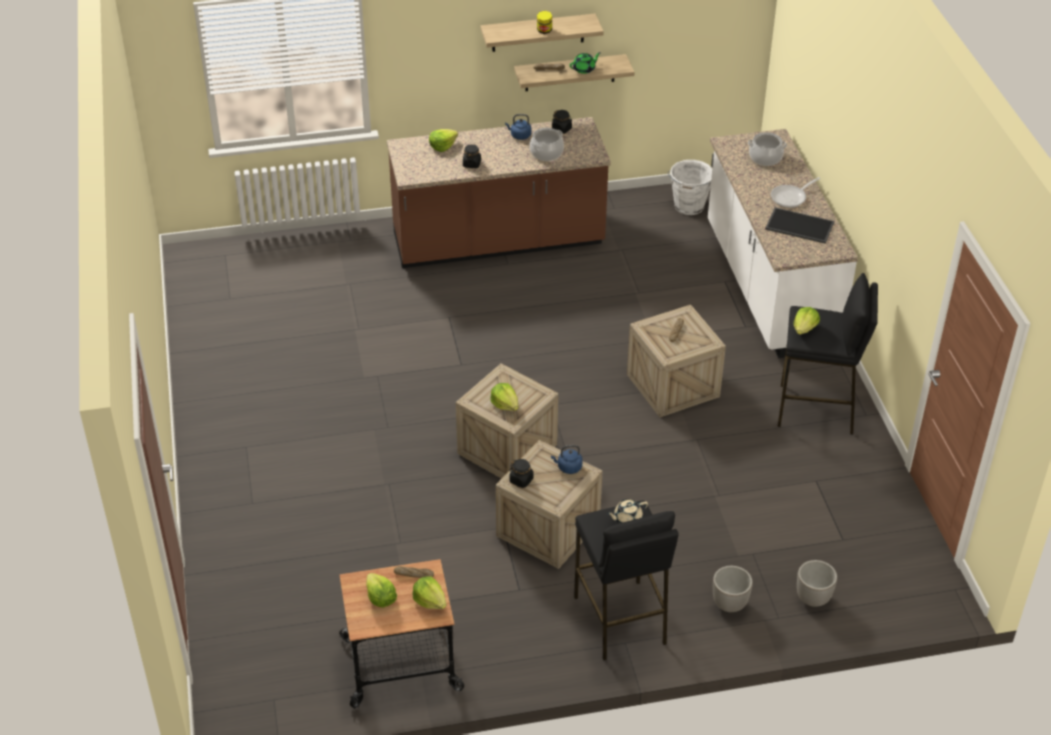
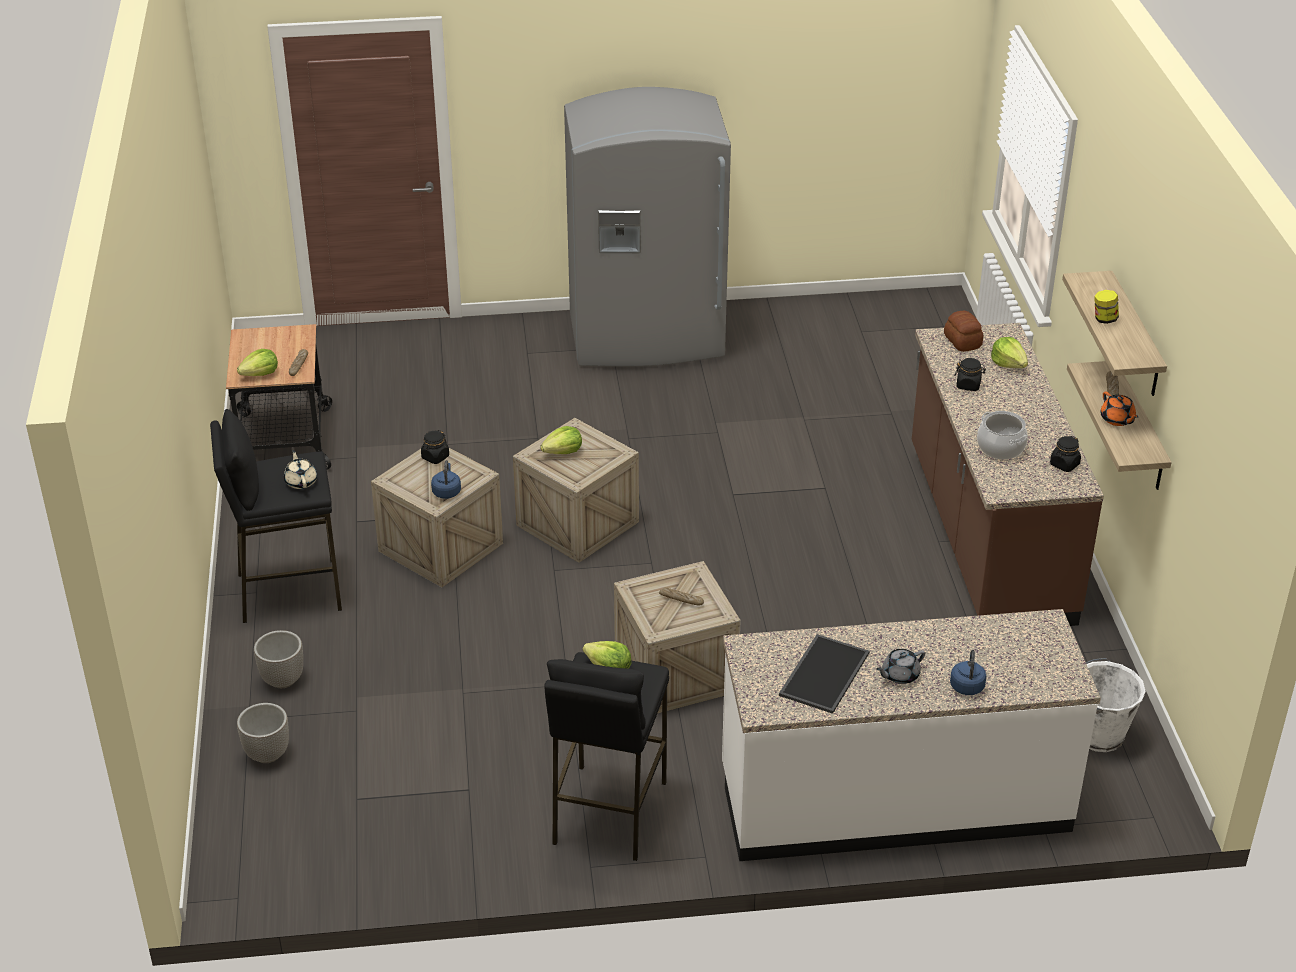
camera: 95 degrees right, 5 degrees down
lettuce [366,573,397,607] -> none
blue kettle [505,114,531,140] -> blue kettle moved to [950,650,987,695]
green teapot [570,52,601,74] -> orange teapot [1100,392,1138,426]
cooking pot [748,132,787,166] -> none
frying pan [771,177,820,208] -> grey teapot [876,649,925,684]
none -> grey fridge [564,87,731,367]
none -> bread [944,311,983,352]

